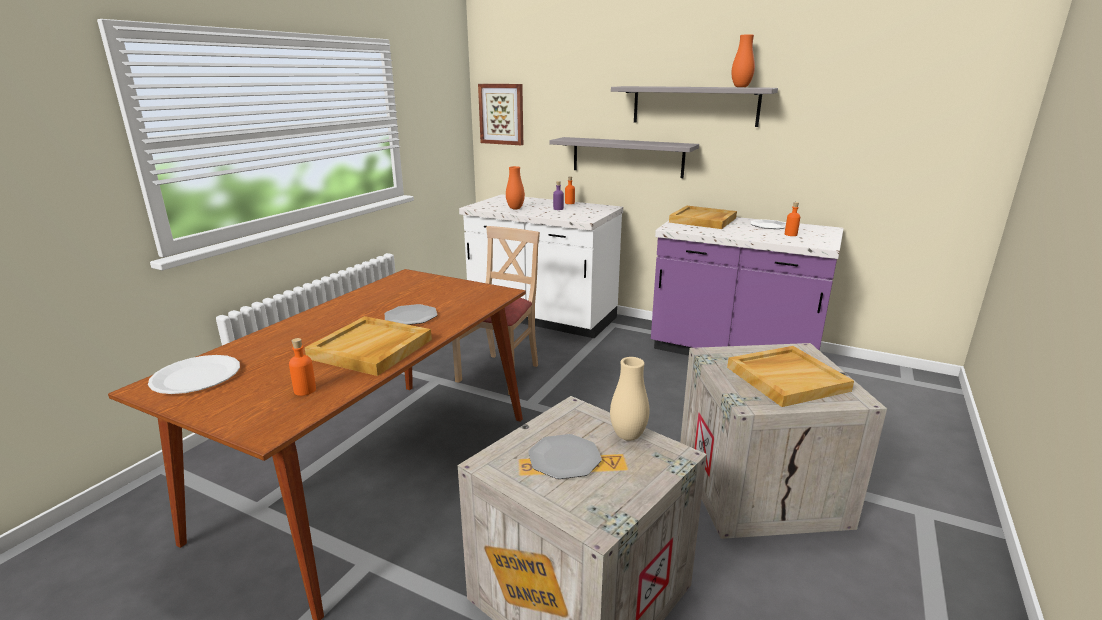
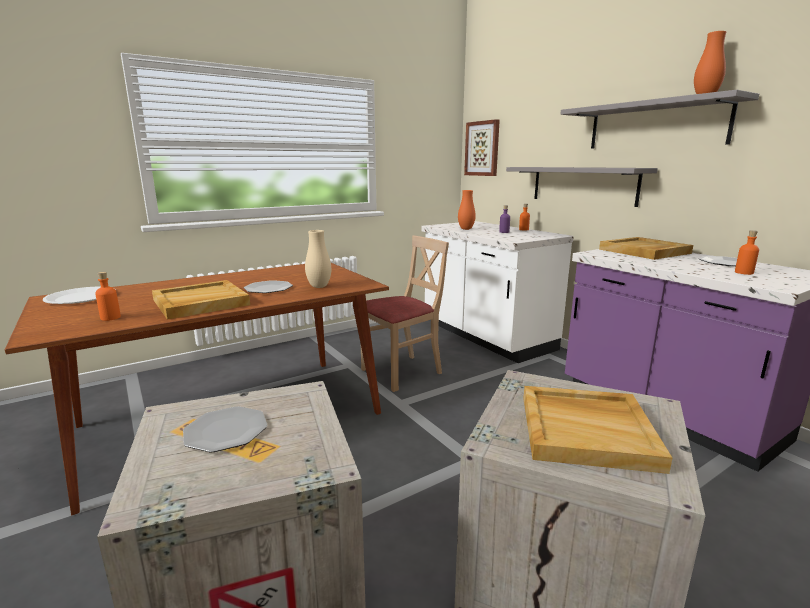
camera: 30 degrees right, 5 degrees down
beige vase [610,357,649,441] -> beige vase moved to [305,230,331,288]

